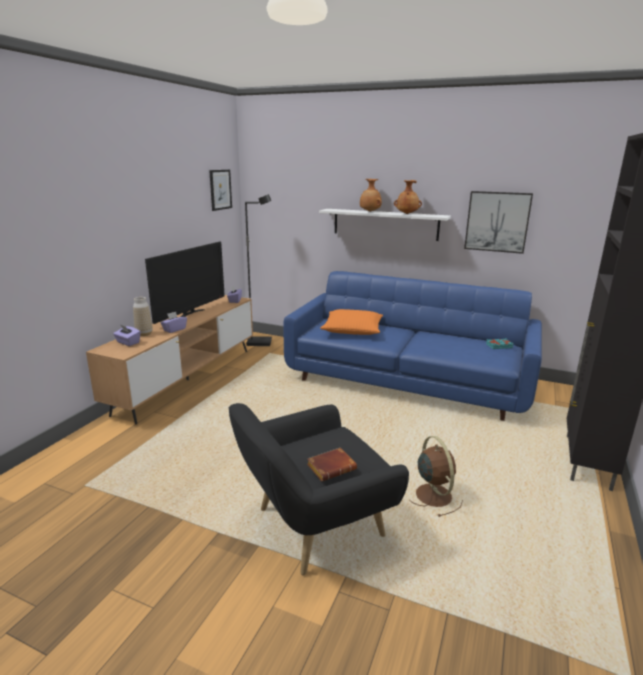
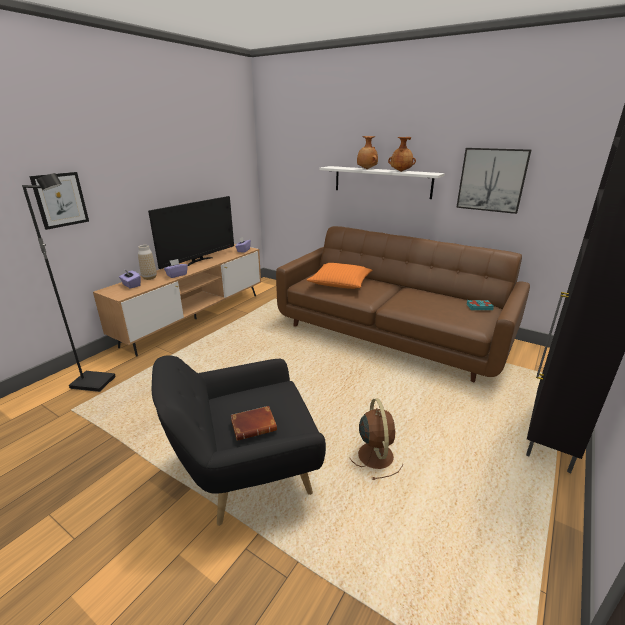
camera: 10 degrees right, 5 degrees up
picture [209,170,232,211] -> picture moved to [29,172,89,230]
black floor lamp [245,194,272,346] -> black floor lamp moved to [22,173,116,392]
blue sofa [283,271,542,421] -> brown sofa [276,226,530,382]

